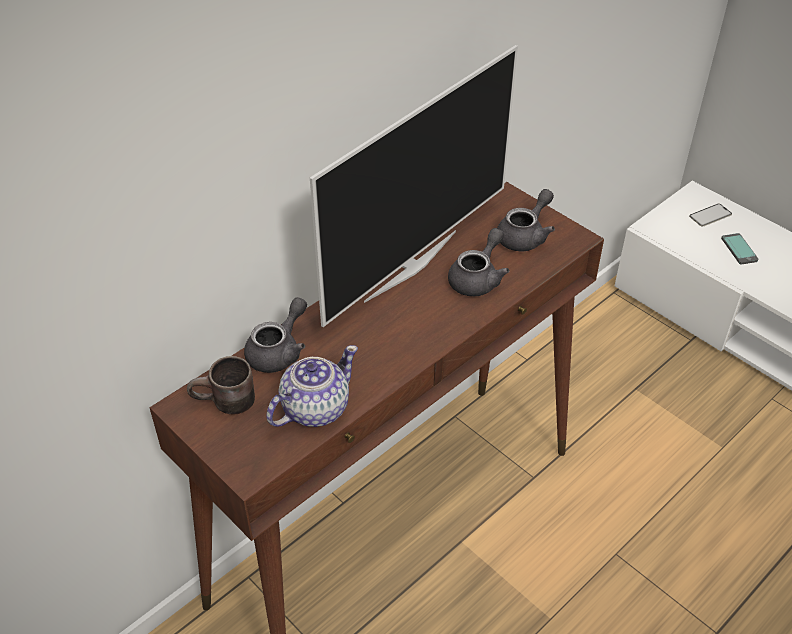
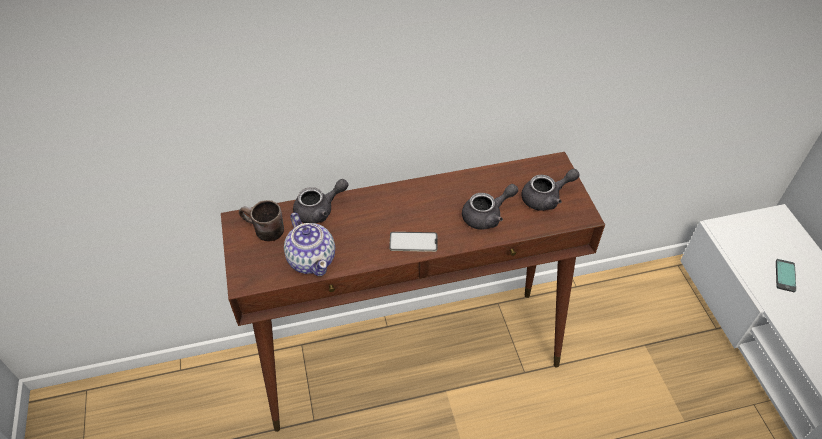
camera: 30 degrees right, 5 degrees up
teapot [266,345,358,427] -> teapot turned 75 degrees clockwise [284,212,336,276]
television [310,45,518,327] -> none
phone [689,203,732,227] -> phone moved to [389,232,437,252]

